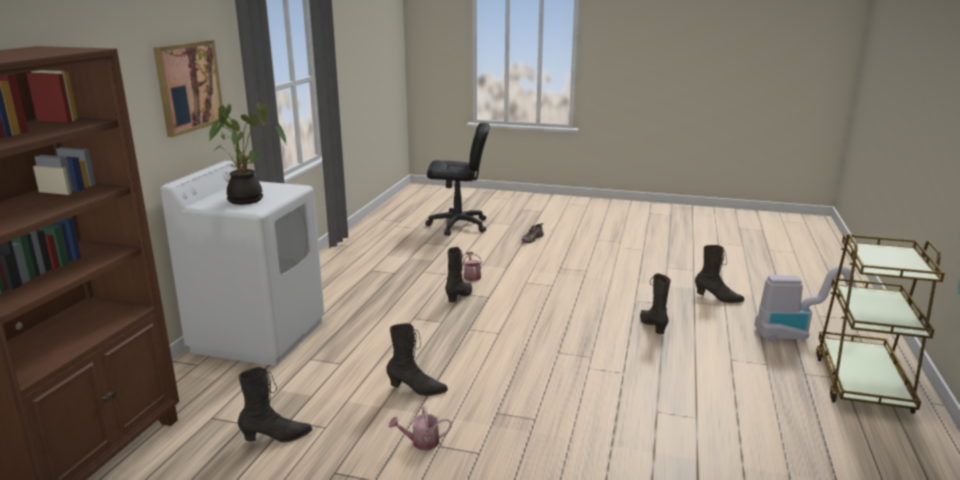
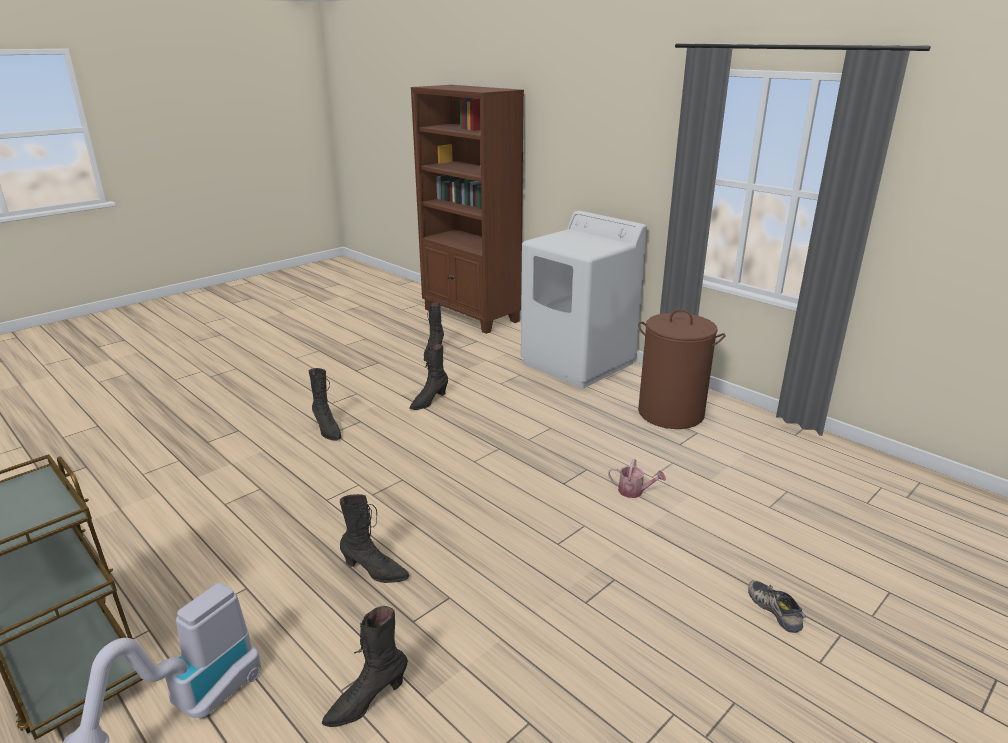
camera: 120 degrees right, 5 degrees up
picture [154,40,223,137] -> none
potted plant [209,103,286,205] -> none
watering can [388,406,452,450] -> none
black office chair [425,123,490,236] -> none
black boot [445,247,472,302] -> black boot moved to [309,368,342,441]
none -> brown laundry basket [638,309,726,429]

